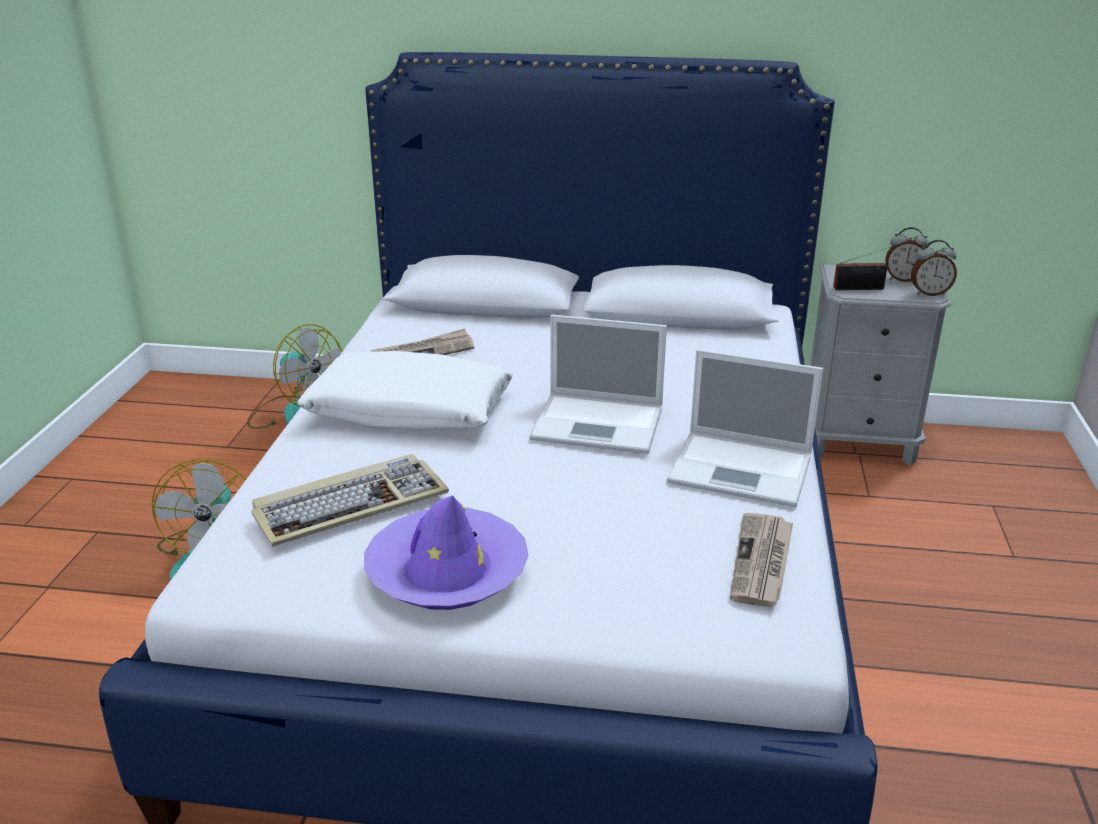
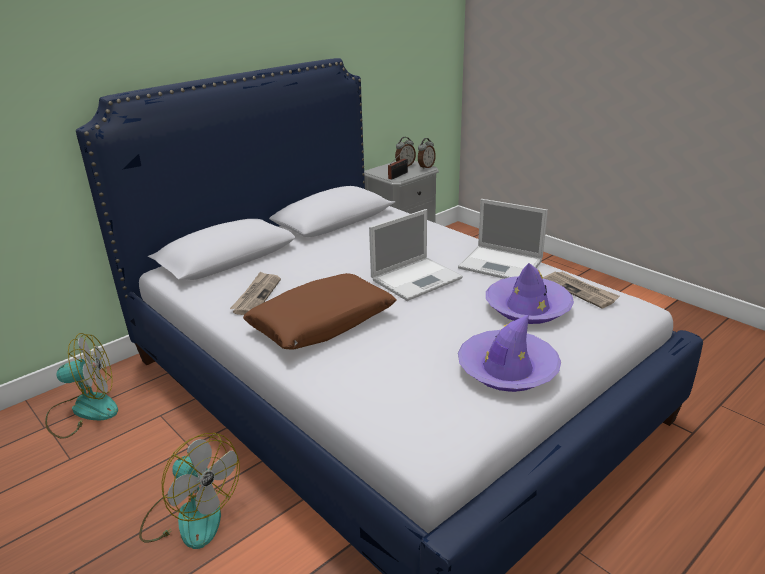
camera: 50 degrees left, 0 degrees up
keyboard [251,454,449,547] -> none
white pillow [297,351,513,430] -> brown pillow [243,273,396,350]
laptop [667,349,823,507] -> laptop turned 60 degrees clockwise [458,199,548,279]
none -> purple hat [486,263,574,324]

